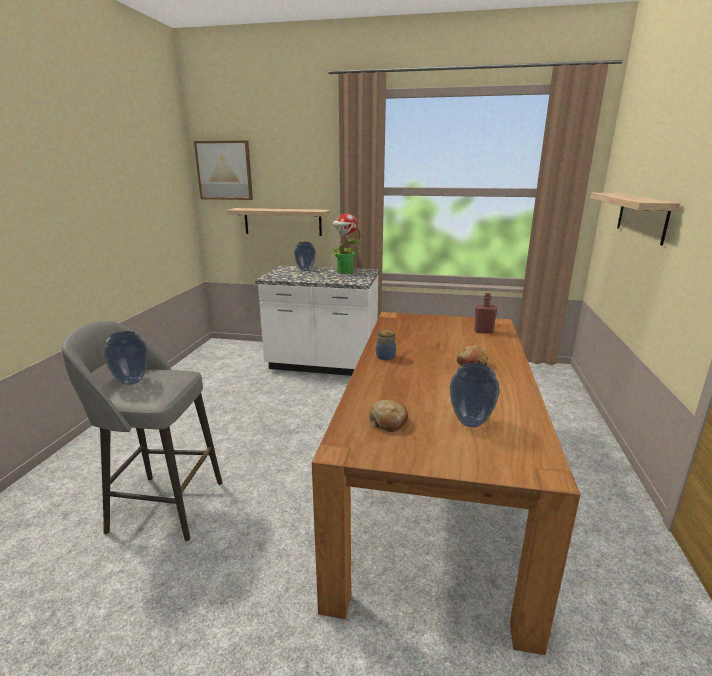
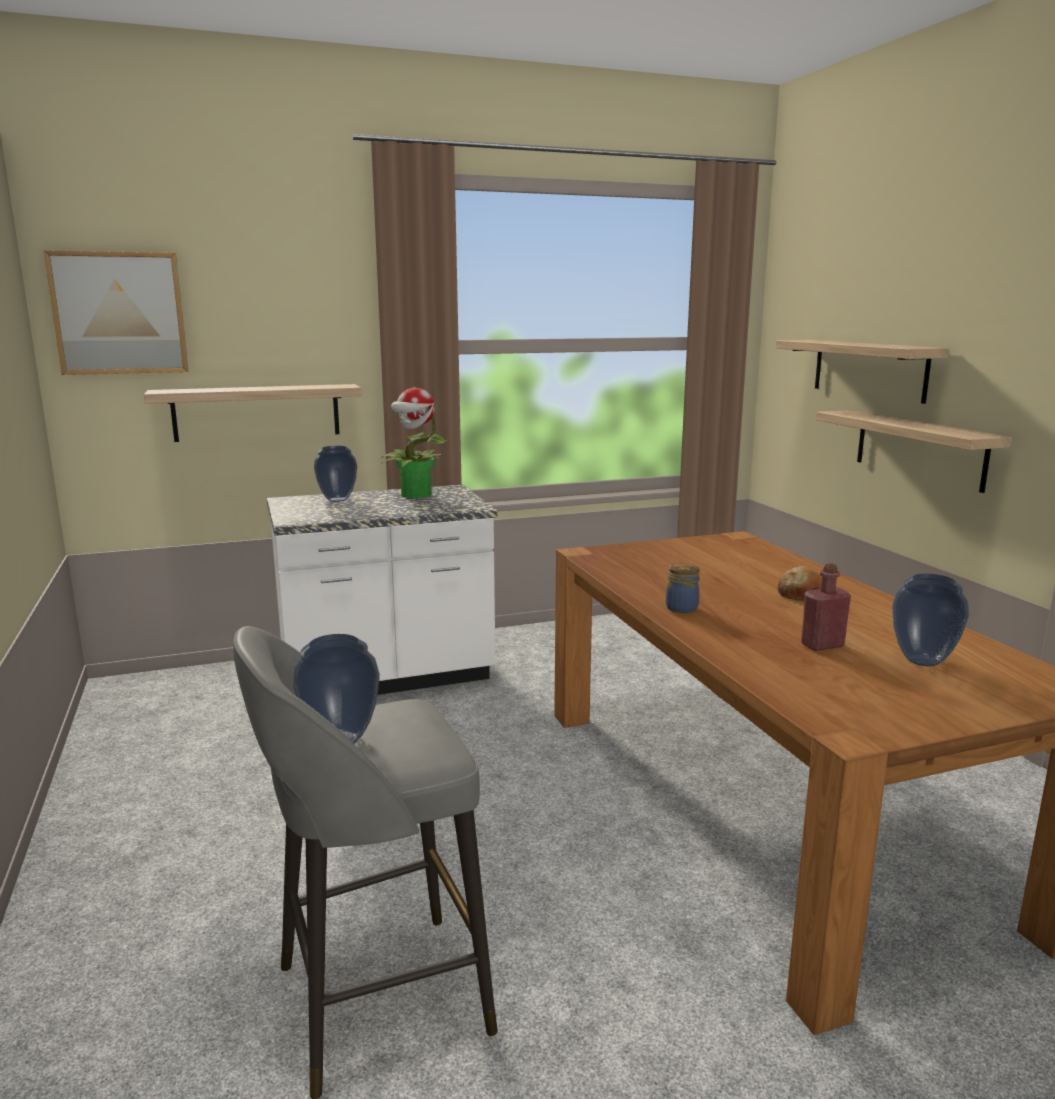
camera: 30 degrees left, 5 degrees down
bread [369,399,408,432] -> none
red bottle [474,293,497,333] -> red bottle moved to [801,563,851,651]
none -> shelf [816,410,1012,493]

